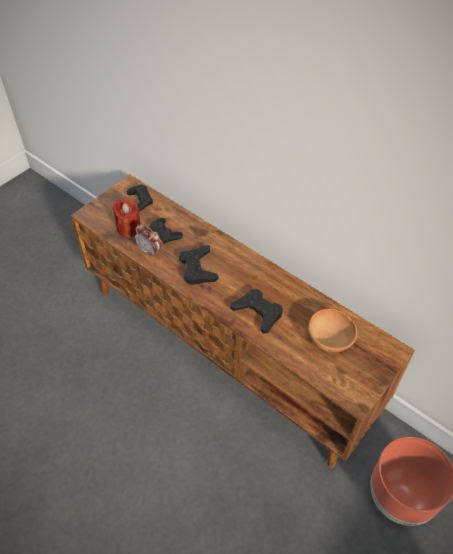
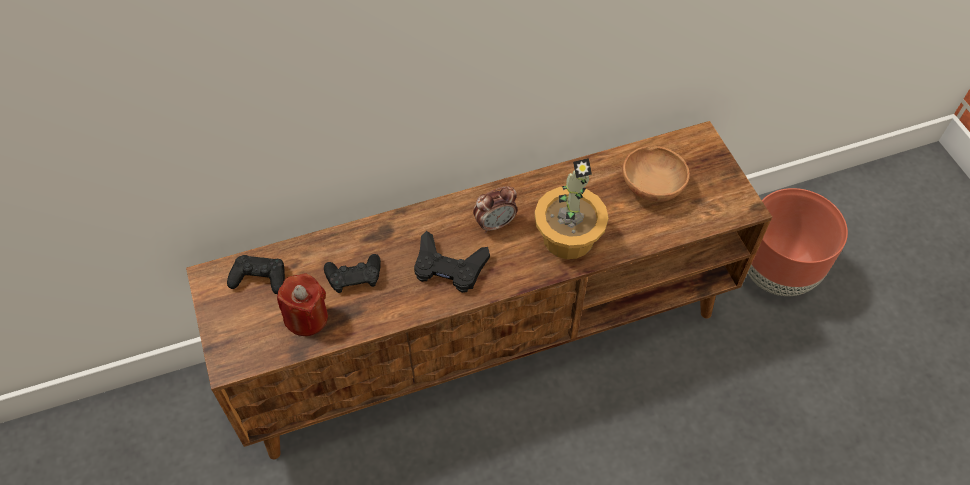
camera: 60 degrees left, 5 degrees up
alarm clock [135,224,162,257] -> alarm clock moved to [473,186,518,233]
black game controller [230,289,283,334] -> potted plant [534,158,608,259]

